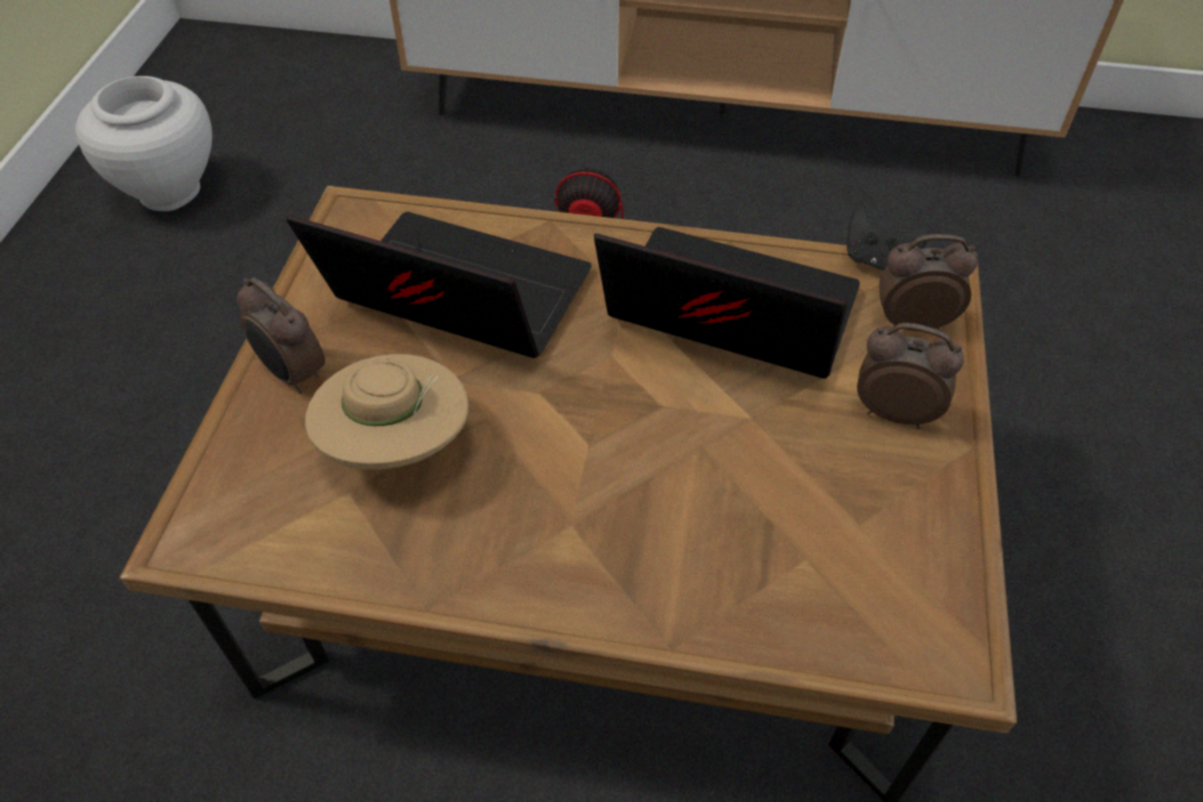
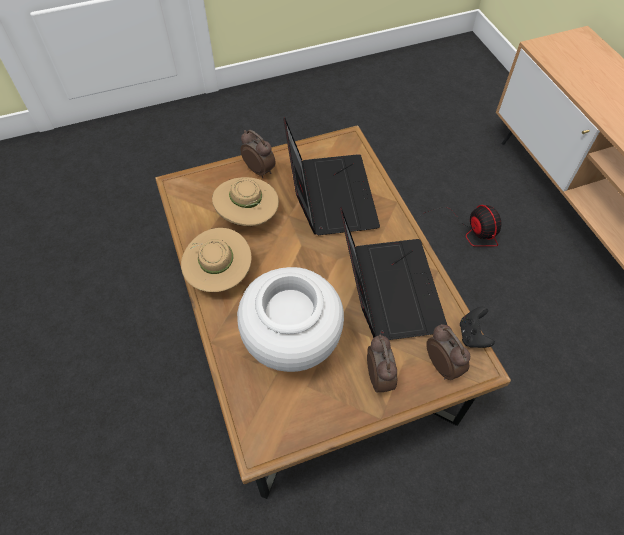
camera: 60 degrees right, 5 degrees up
white vase [75,76,212,211] -> white vase moved to [237,267,344,372]
alarm clock [237,278,325,394] -> alarm clock turned 120 degrees clockwise [240,130,276,178]
none -> beige hat [181,228,251,292]

